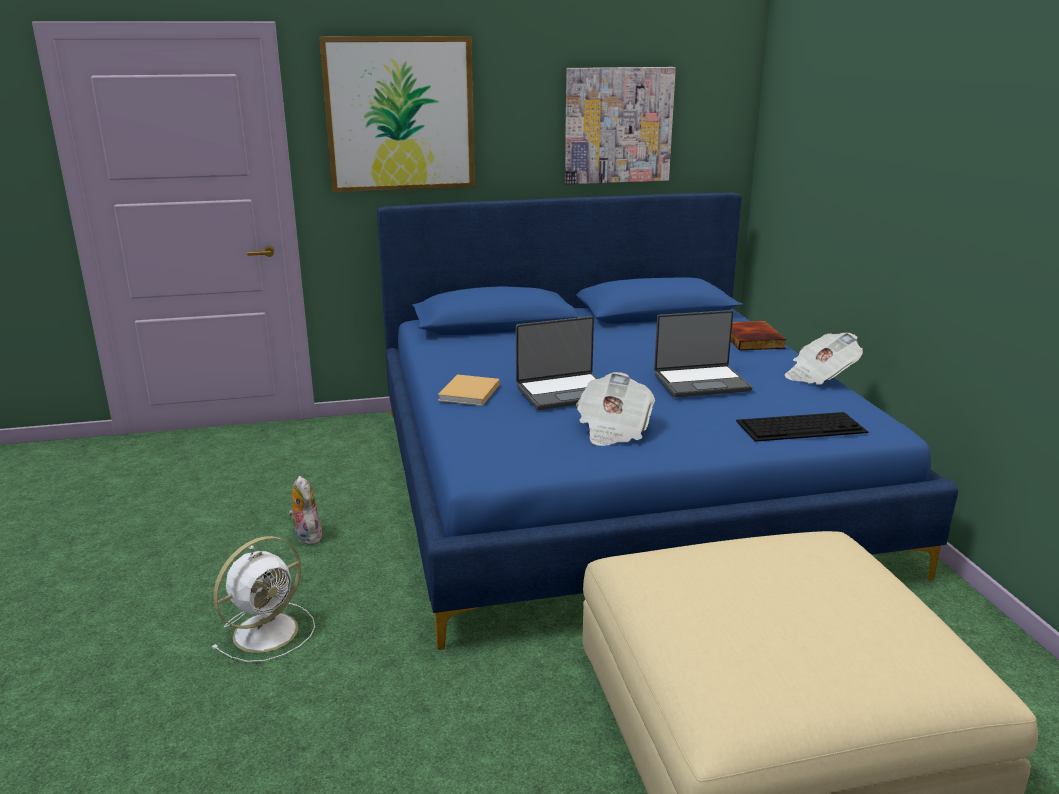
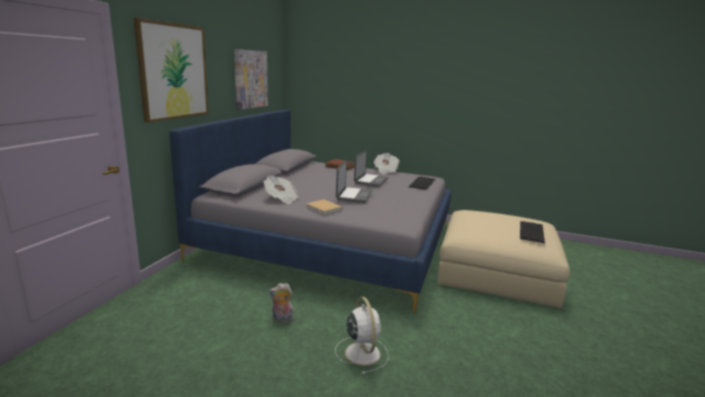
camera: 60 degrees left, 5 degrees down
blue bed [377,193,958,650] -> grey bed [169,110,451,313]
newspaper [576,372,655,446] -> newspaper moved to [263,176,299,204]
none -> keyboard [520,221,545,243]

